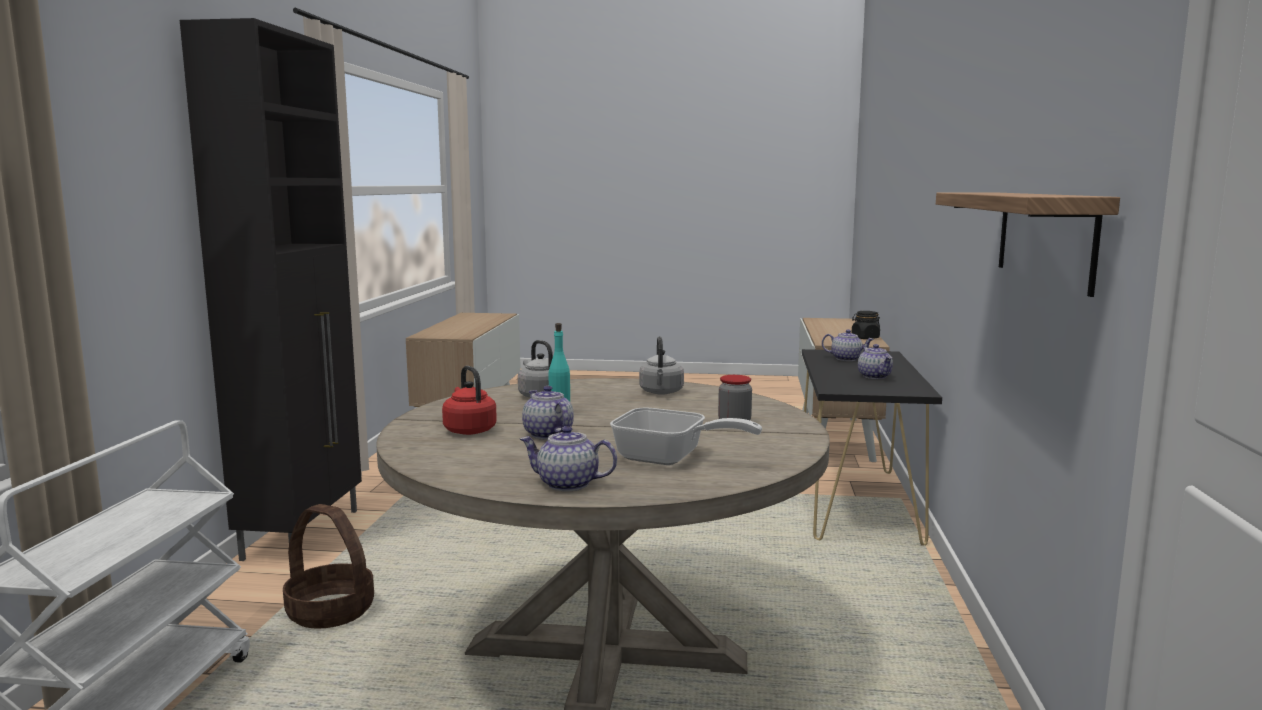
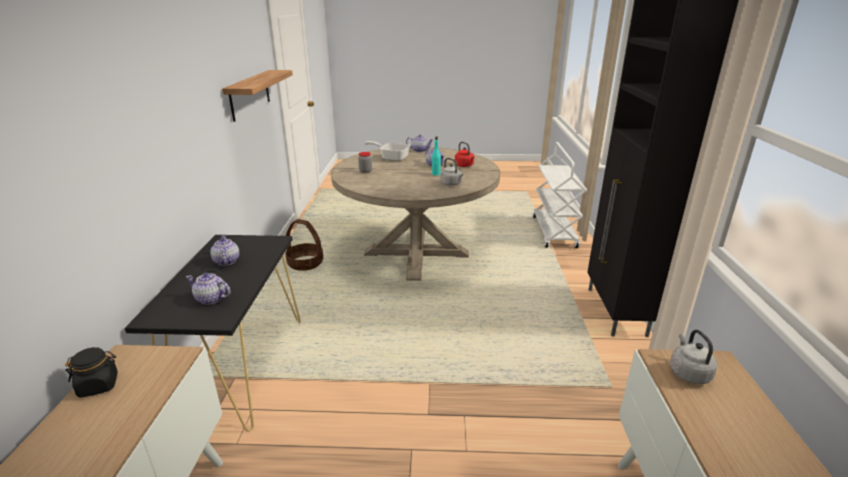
camera: 175 degrees right, 15 degrees up
basket [283,504,374,629] -> basket moved to [285,219,323,271]
grey kettle [639,336,684,394] -> grey kettle moved to [670,330,718,384]

